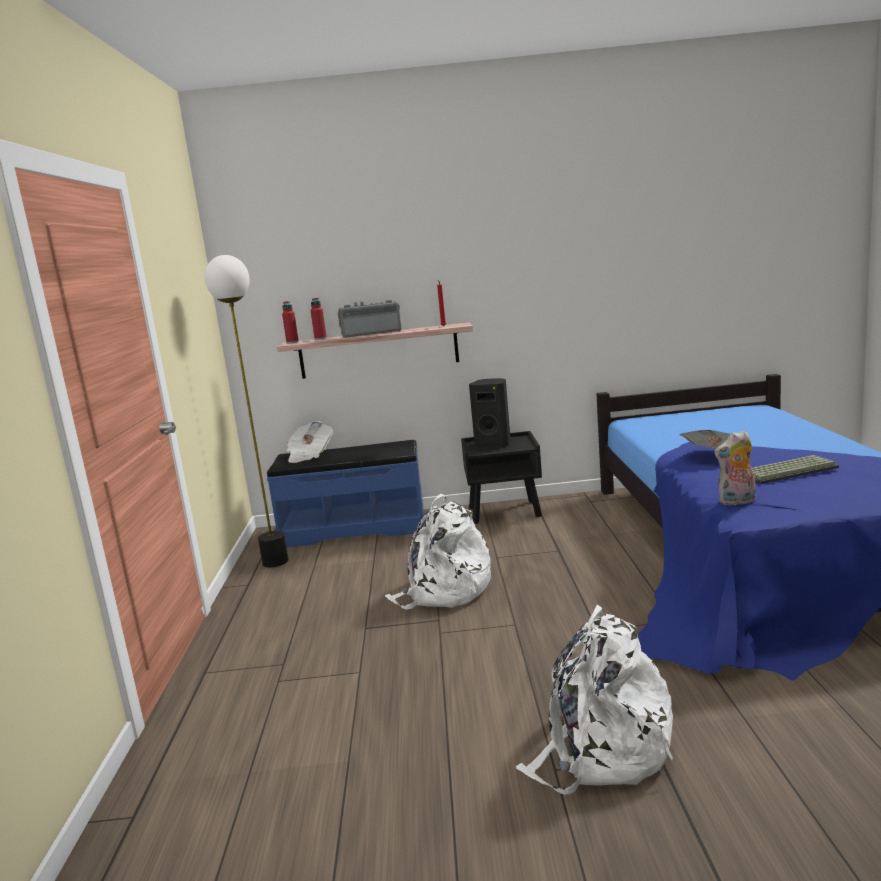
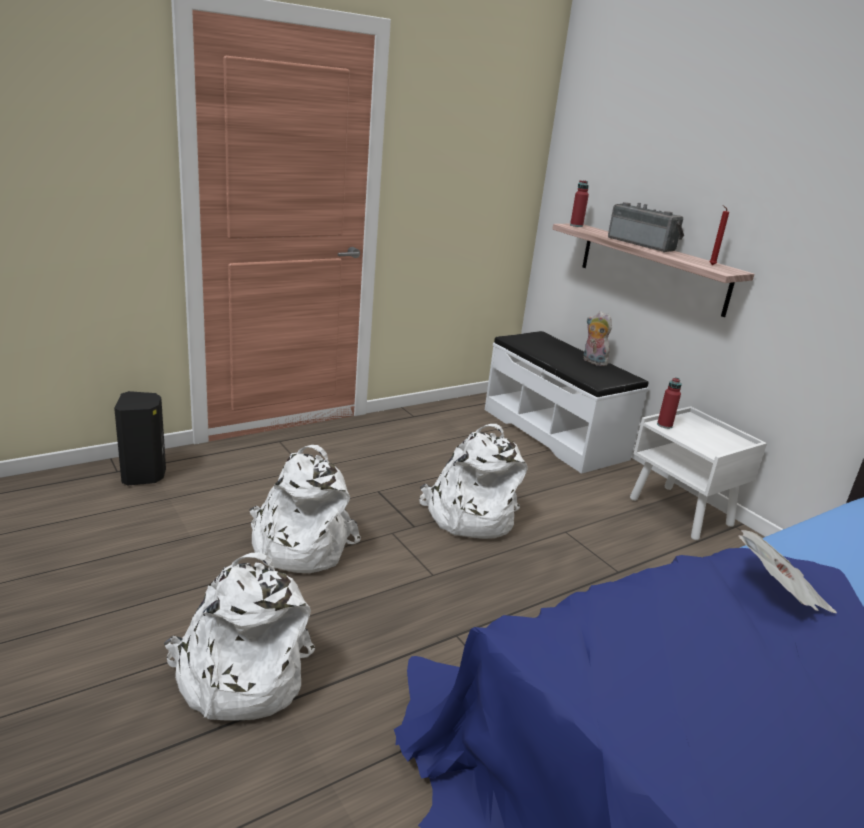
camera: 55 degrees right, 10 degrees up
floor lamp [204,255,289,567] -> none
blue bench [267,440,424,548] -> white bench [485,331,648,474]
newspaper [286,421,333,463] -> none
red bottle [311,298,327,340] -> red bottle moved to [657,377,682,429]
black nightstand [461,431,542,524] -> white nightstand [630,406,767,540]
black speaker [469,378,511,447] -> black speaker moved to [114,391,166,486]
plush toy [714,430,756,506] -> plush toy moved to [584,311,612,366]
keyboard [751,455,839,484] -> none
none -> white backpack [249,445,361,573]

